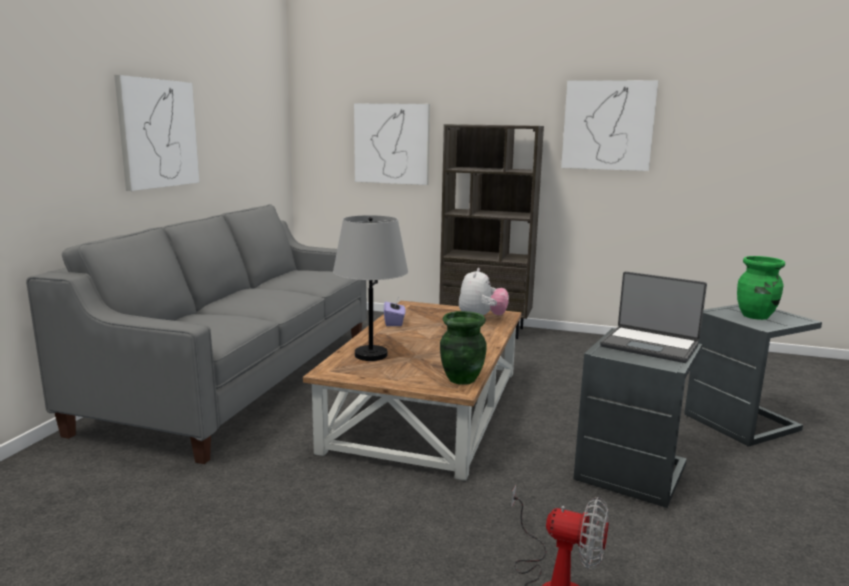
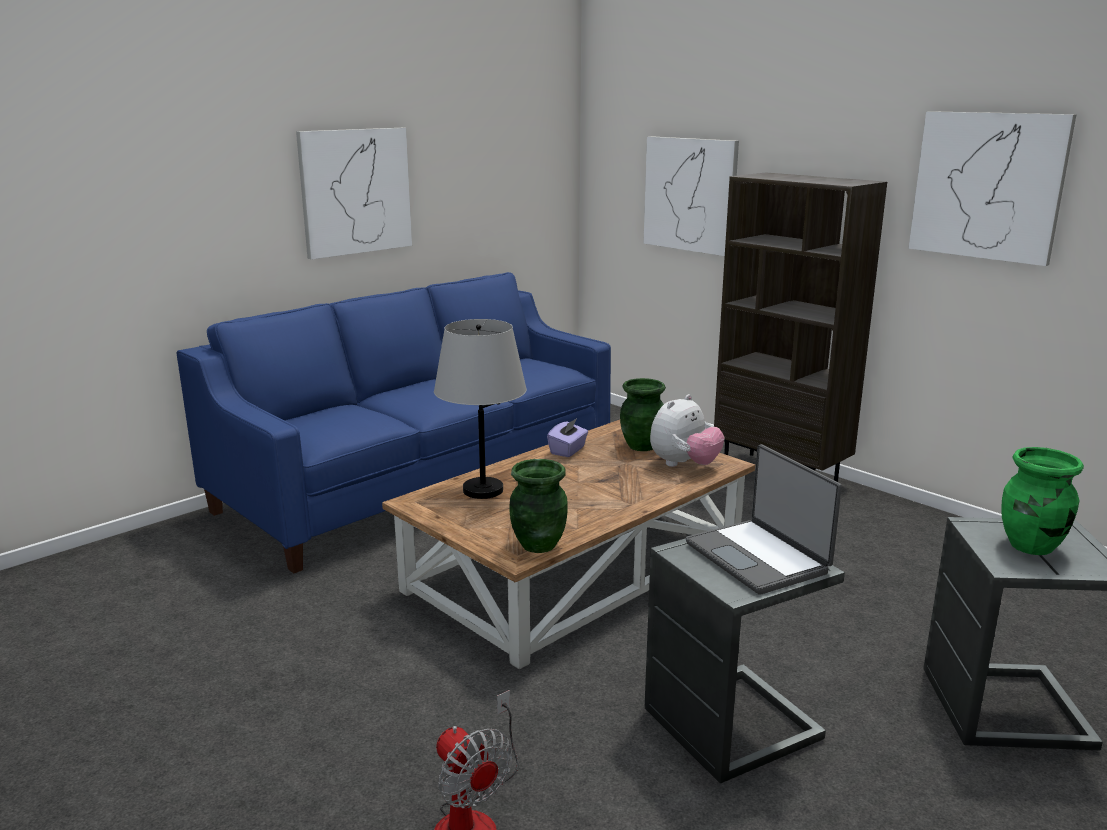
camera: 30 degrees right, 5 degrees up
grey sofa [26,204,367,464] -> blue sofa [177,272,611,573]
none -> green vase [620,378,666,451]

